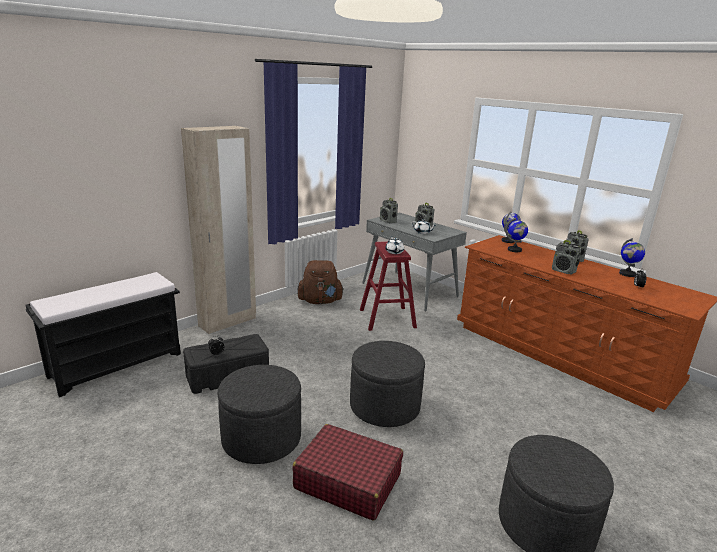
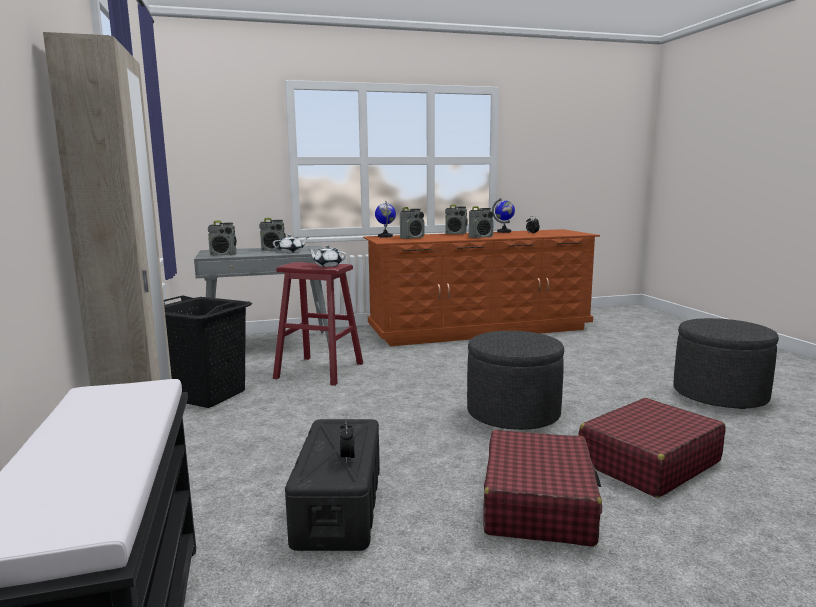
camera: 60 degrees left, 10 degrees down
grey ottoman [218,365,301,464] -> red suitcase [483,430,602,547]
brown backpack [297,260,344,304] -> black laundry basket [164,295,252,408]
globe [505,218,528,252] -> radio [400,207,424,239]

